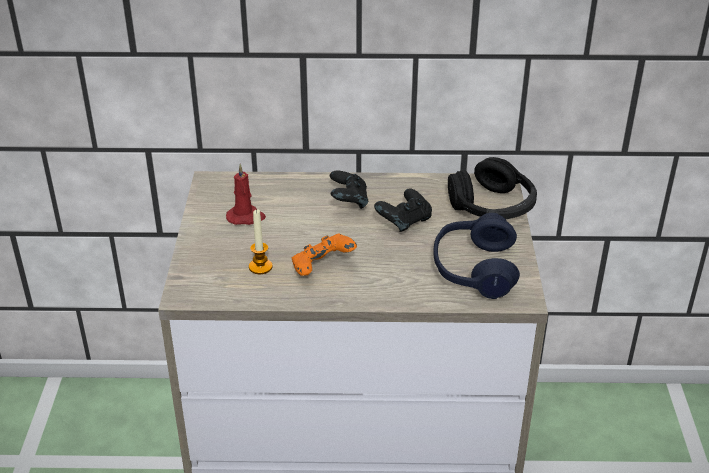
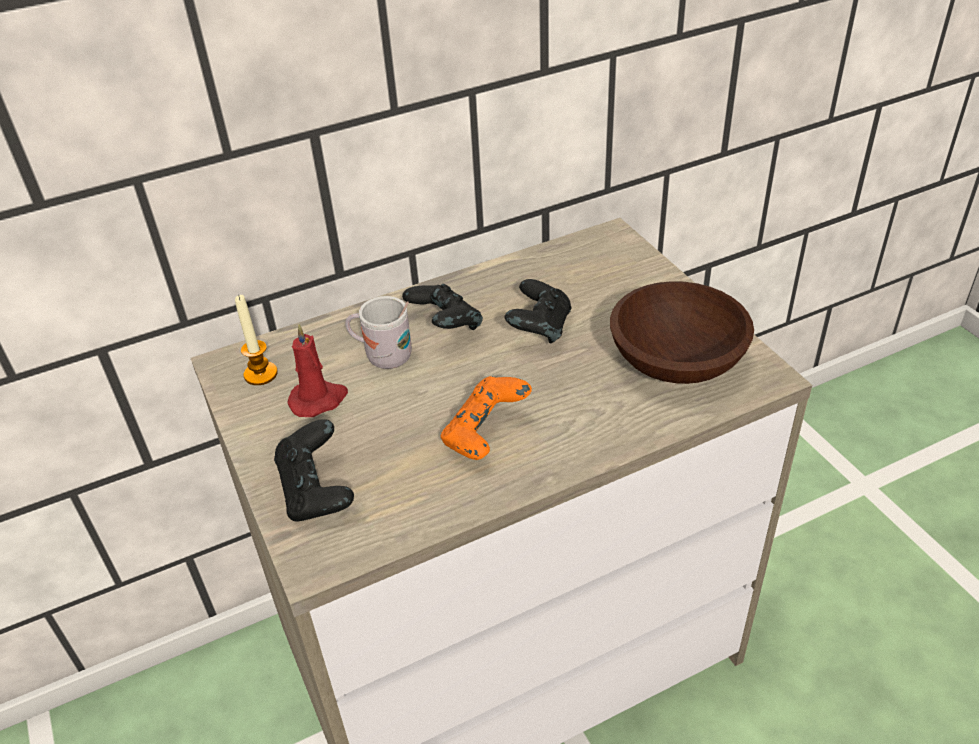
camera: 25 degrees left, 5 degrees up
candle [249,209,273,274] -> candle moved to [235,295,278,385]
blue headphones [433,213,520,299] -> brown bowl [610,281,754,384]
black headphones [448,157,537,219] -> none
none -> black game controller [274,419,354,522]
none -> white mug [345,296,412,369]

